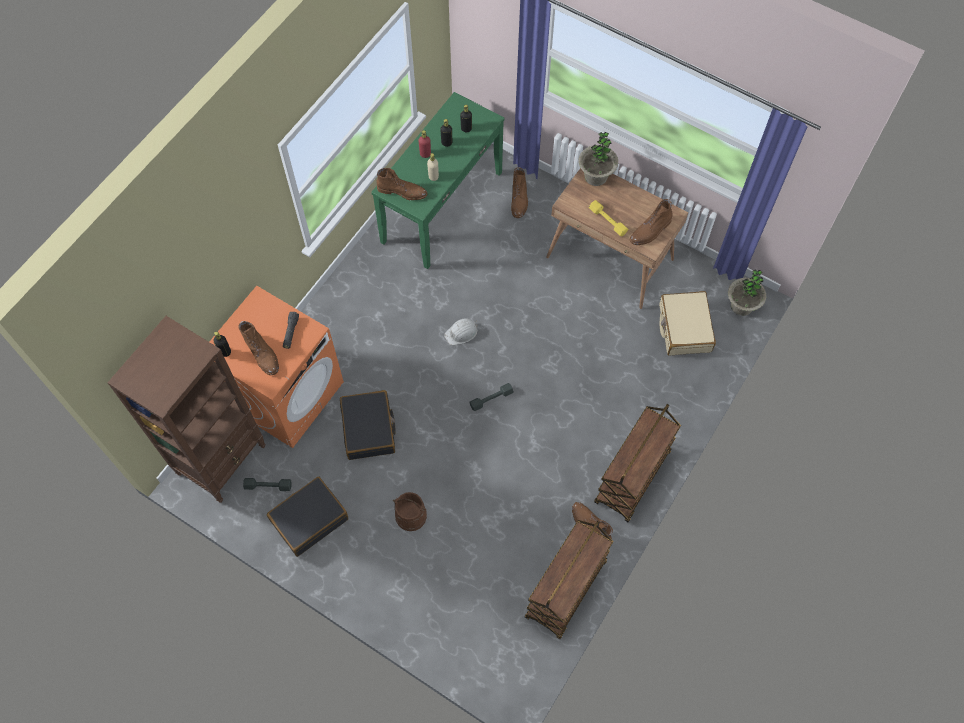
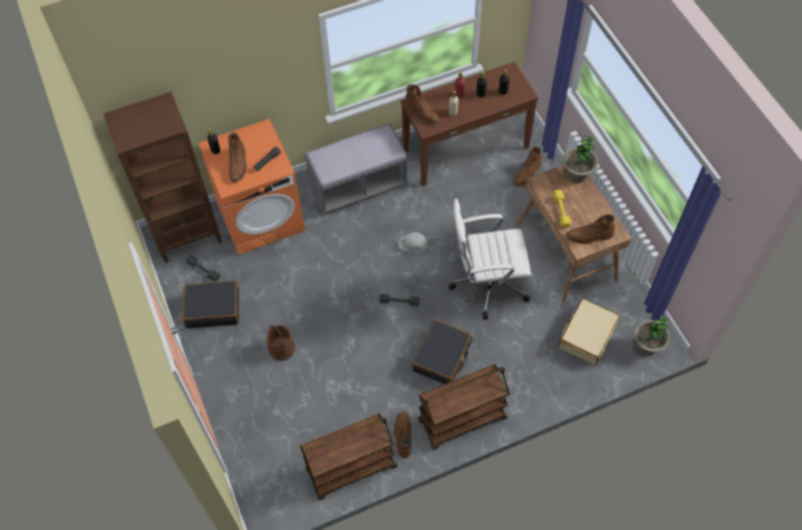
camera: 35 degrees right, 5 degrees down
black suitcase [340,390,395,460] -> black suitcase moved to [412,319,472,384]
green console table [371,92,505,269] -> brown console table [401,62,538,186]
none -> grey bench [304,123,408,214]
none -> white office chair [448,199,531,320]

